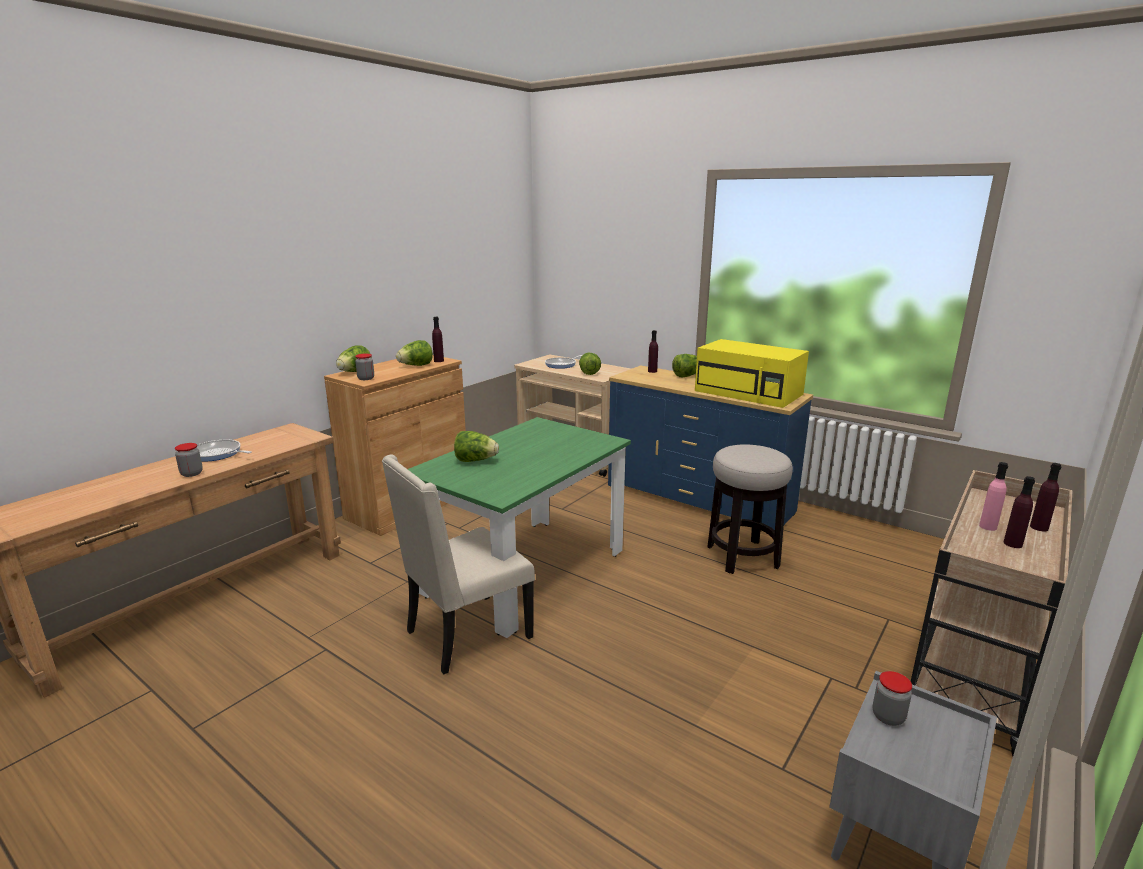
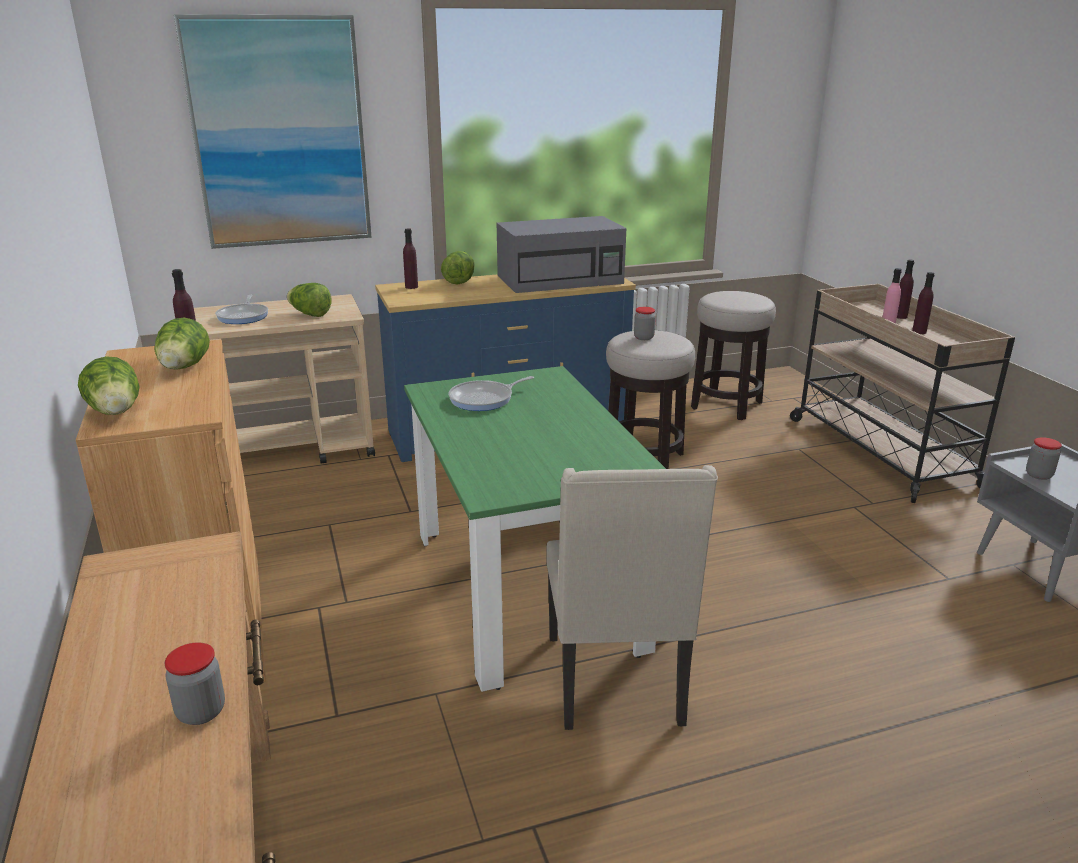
camera: 55 degrees left, 5 degrees up
frying pan [196,440,252,461] -> frying pan moved to [449,376,534,411]
jar [355,354,374,380] -> jar moved to [634,307,656,340]
lettuce [454,431,499,462] -> none
yellow microwave [695,339,809,408] -> grey microwave [497,216,626,293]
none -> picture [174,14,372,249]
none -> stool [691,291,776,420]

